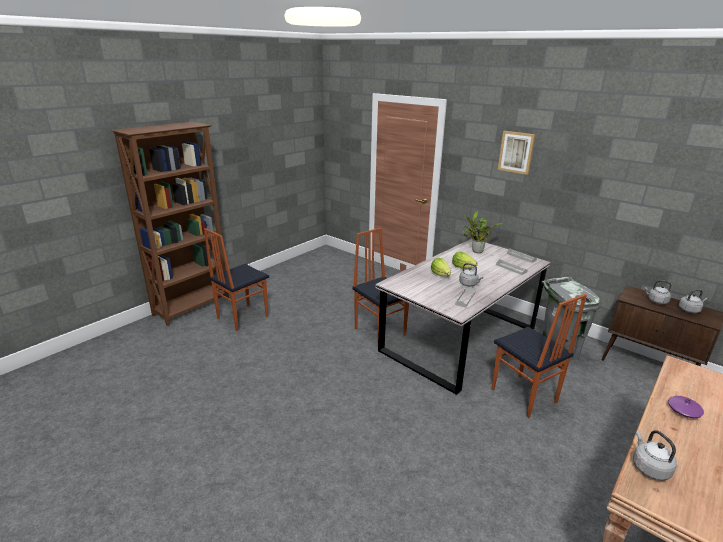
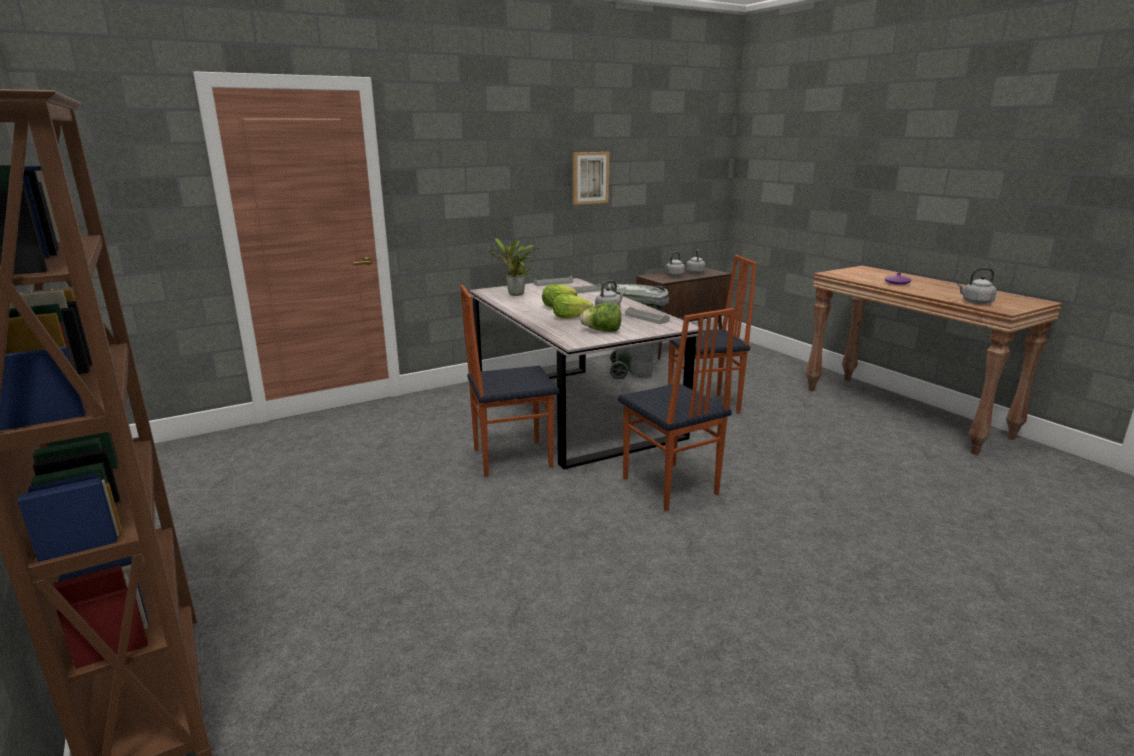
camera: 70 degrees left, 5 degrees down
chair [204,228,269,331] -> chair moved to [618,308,734,511]
picture [498,131,535,175] -> picture moved to [573,152,609,205]
none -> lettuce [580,303,621,332]

